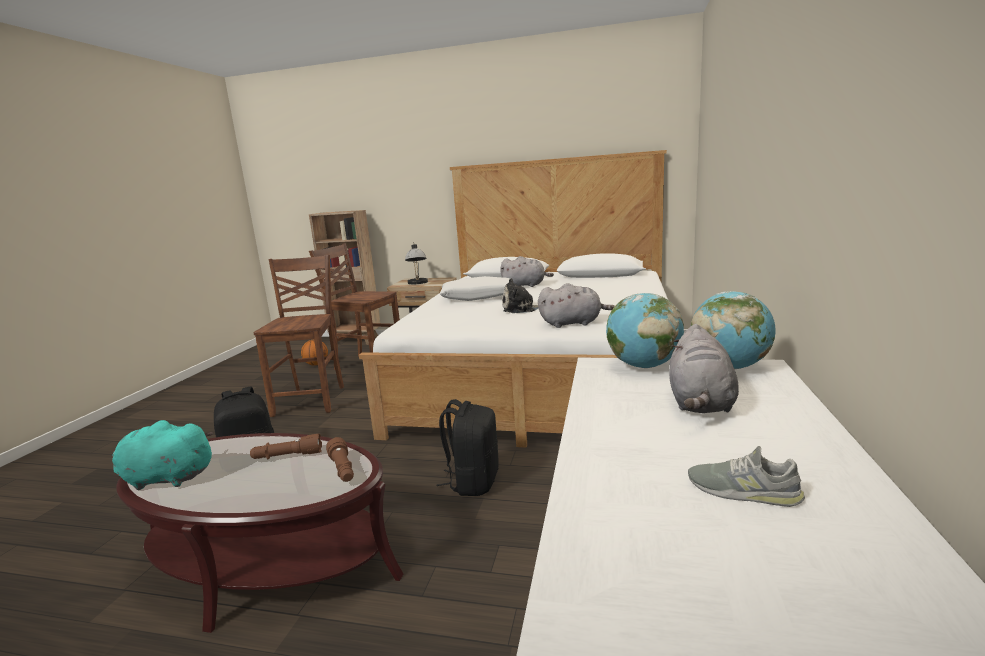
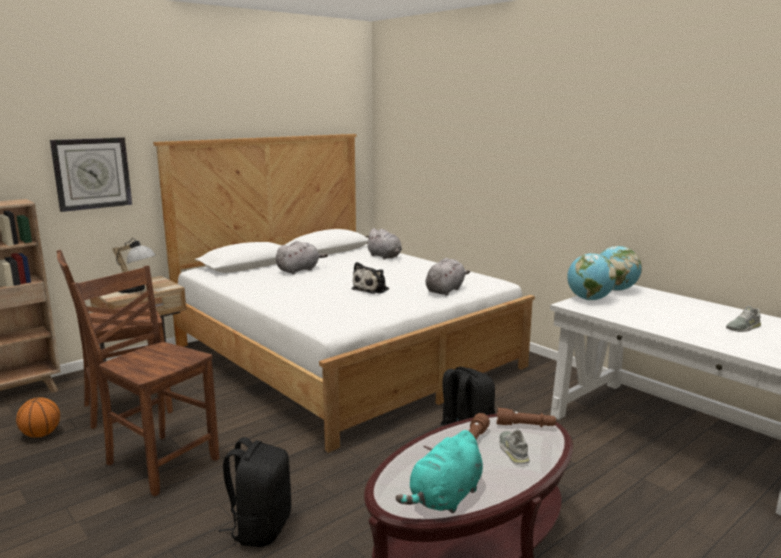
camera: 55 degrees left, 0 degrees up
white pillow [440,276,510,301] -> none
grey plush toy [669,324,739,413] -> grey plush toy moved to [366,228,402,259]
none -> wall clock [50,137,132,212]
none -> grey shoe [499,429,529,464]

